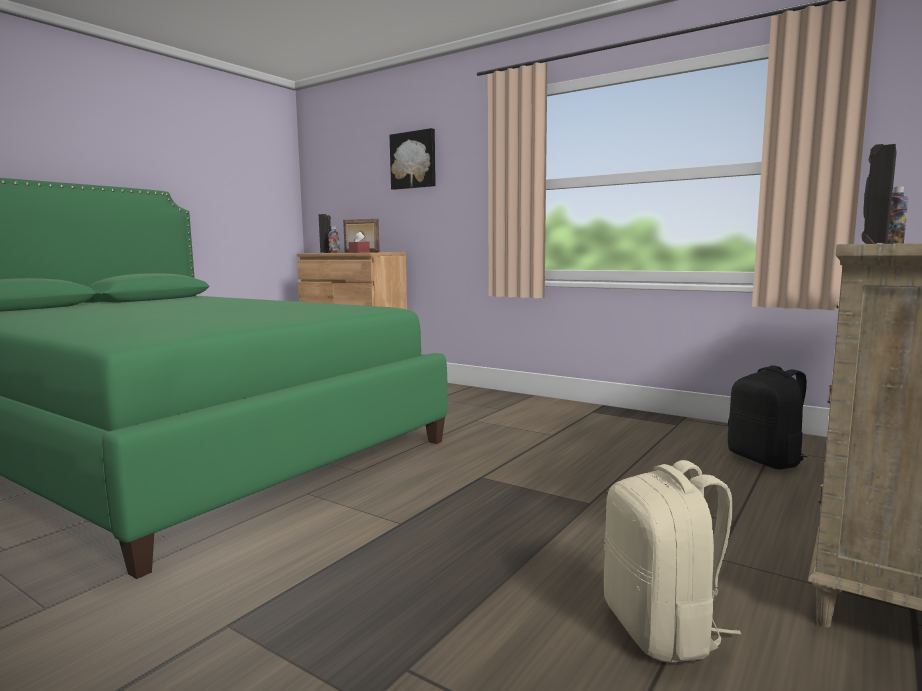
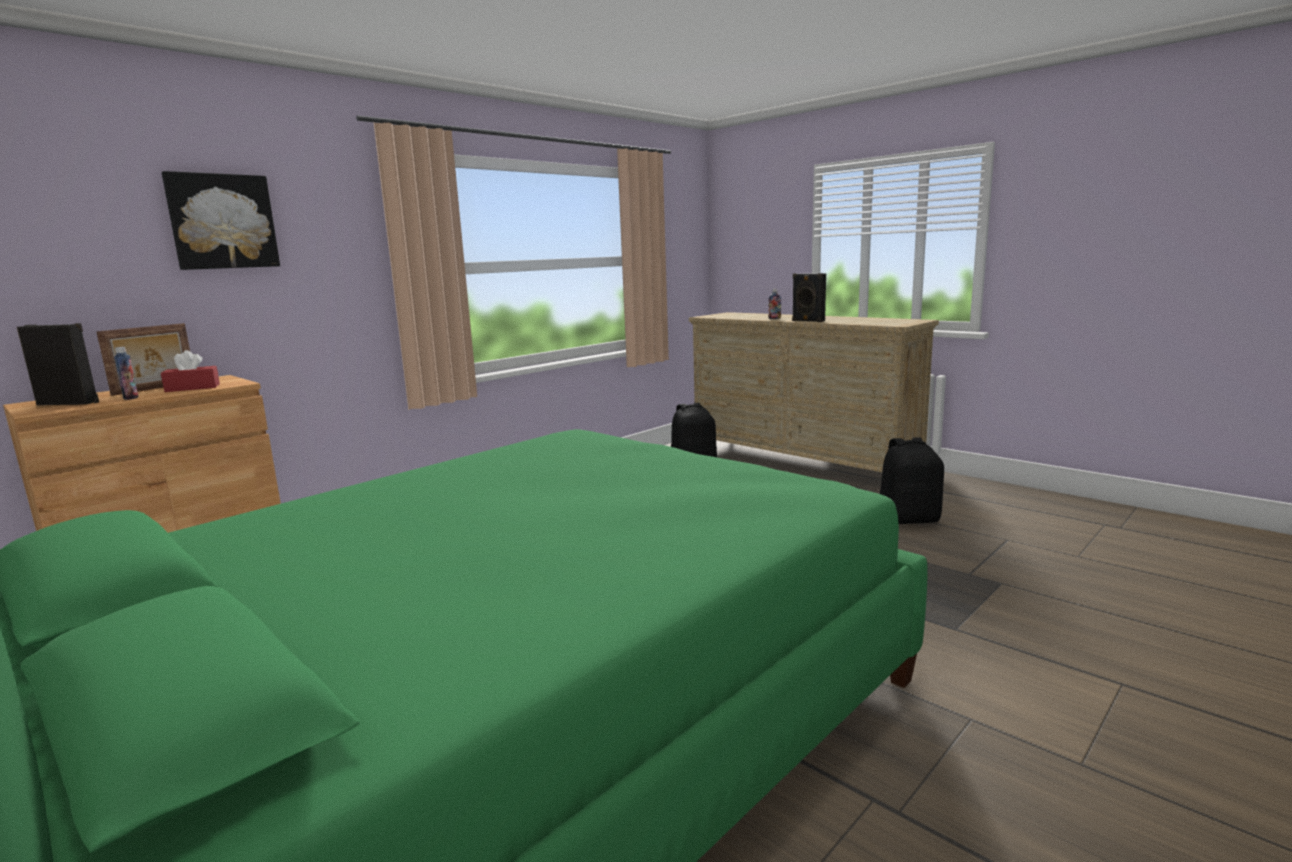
camera: 80 degrees left, 5 degrees up
beige backpack [604,460,741,663] -> black backpack [880,437,944,524]

